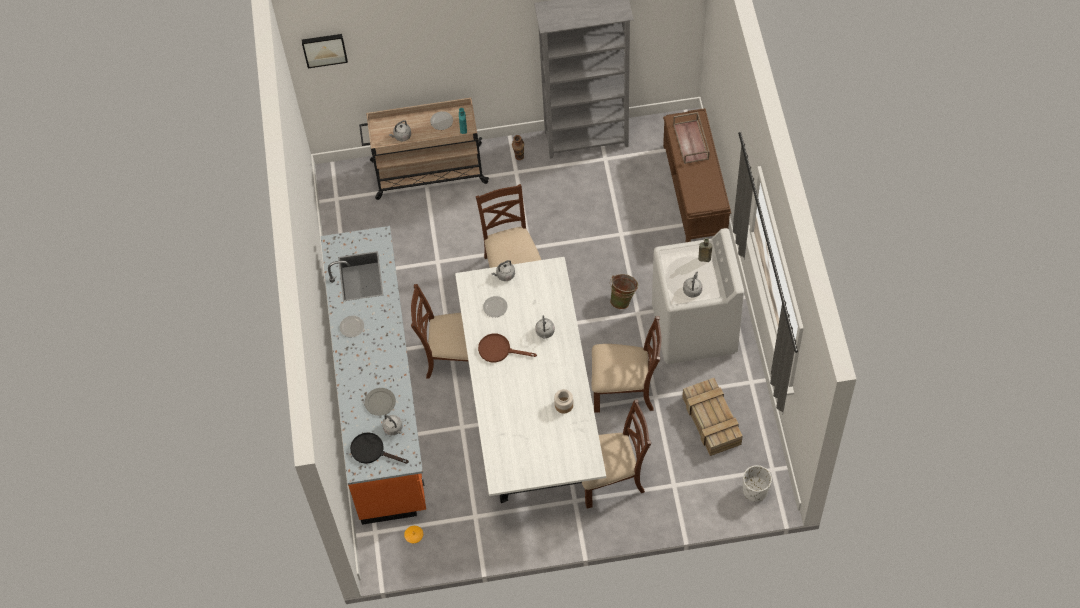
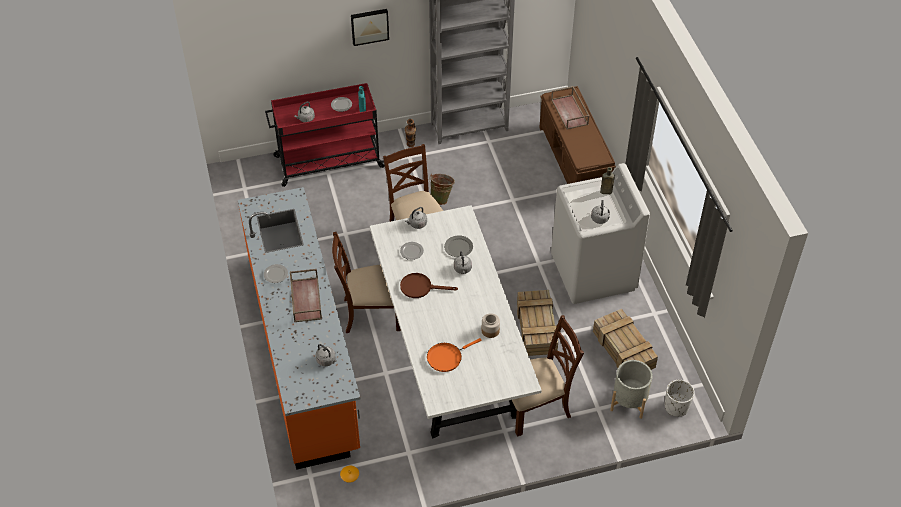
camera: 10 degrees left, 10 degrees down
picture [302,34,348,68] -> picture moved to [351,9,389,46]
black frying pan [350,432,409,464] -> none
beige cart [359,98,489,200] -> red cart [265,83,385,187]
grey plate [365,388,396,416] -> grey plate moved to [444,235,473,257]
brown chair [592,316,661,413] -> crate [517,290,558,356]
green bucket [610,274,638,309] -> green bucket moved to [429,174,455,205]
none -> brown tray [290,269,322,323]
none -> orange frying pan [427,338,481,372]
none -> grey planter [610,360,653,419]

